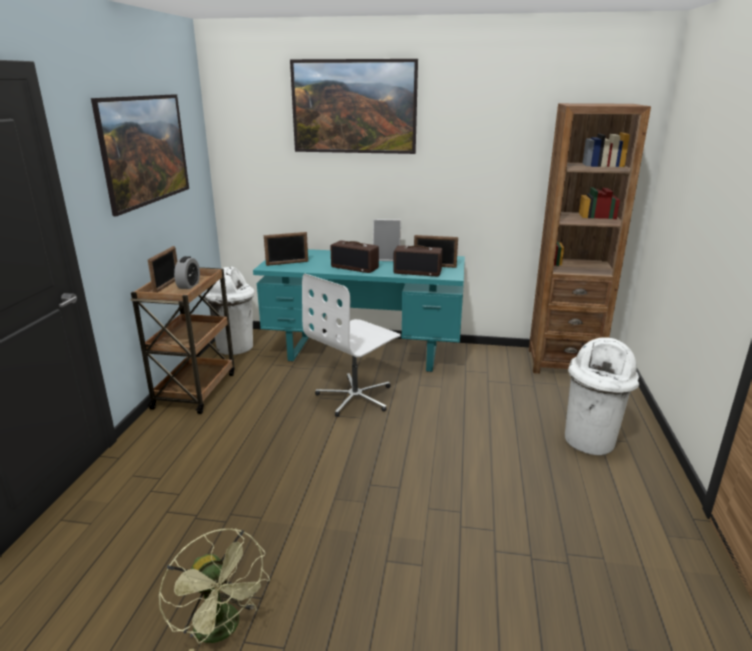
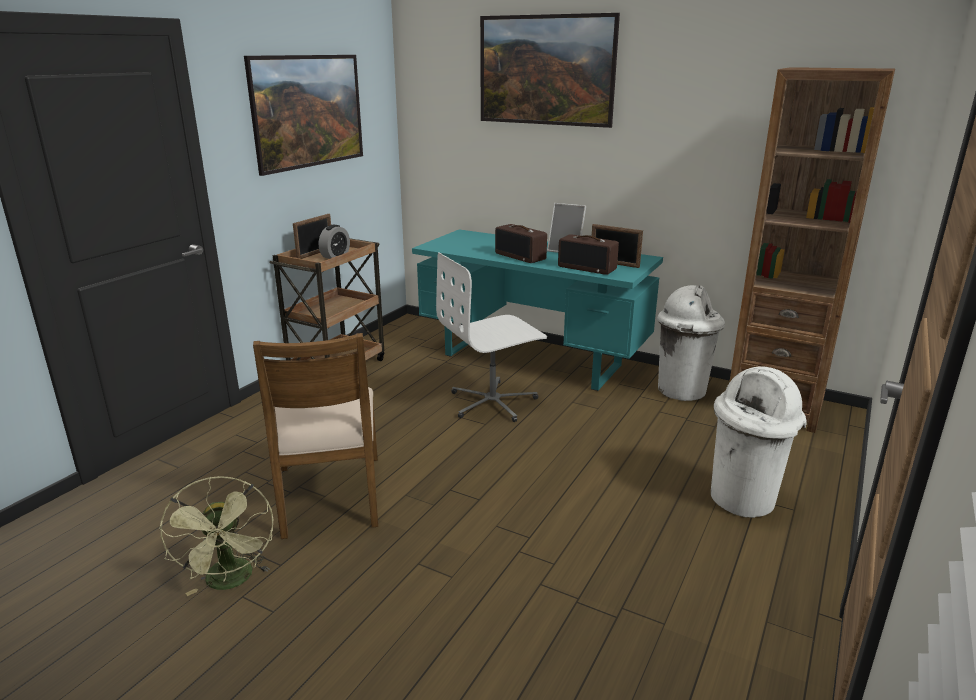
camera: 20 degrees right, 0 degrees up
white trash can [204,267,255,355] -> white trash can moved to [657,285,725,401]
picture frame [264,232,308,266] -> none
none -> brown chair [253,333,378,539]

